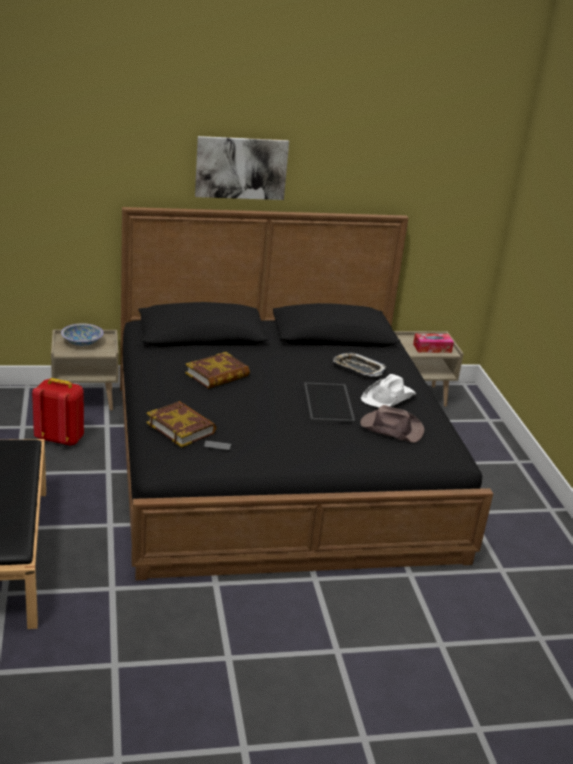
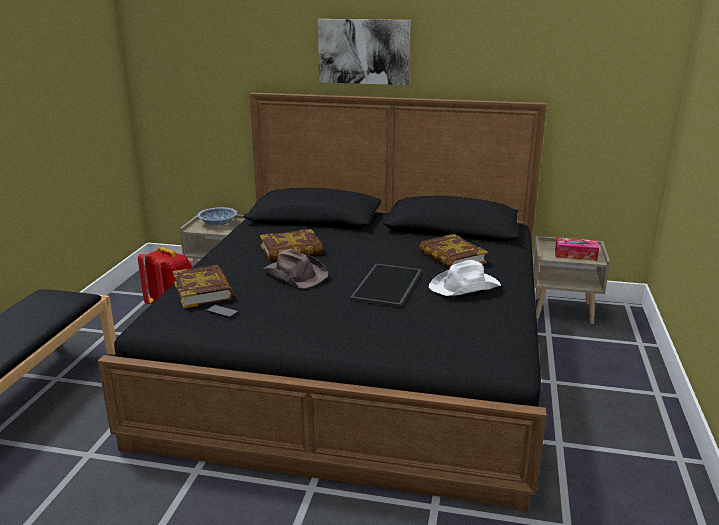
camera: 25 degrees right, 5 degrees down
tray [333,353,386,376] -> book [419,234,488,269]
brown hat [360,405,424,443] -> brown hat moved to [263,249,328,289]

